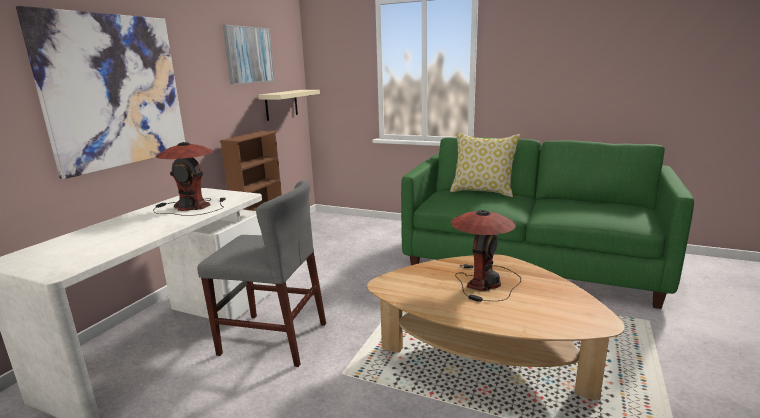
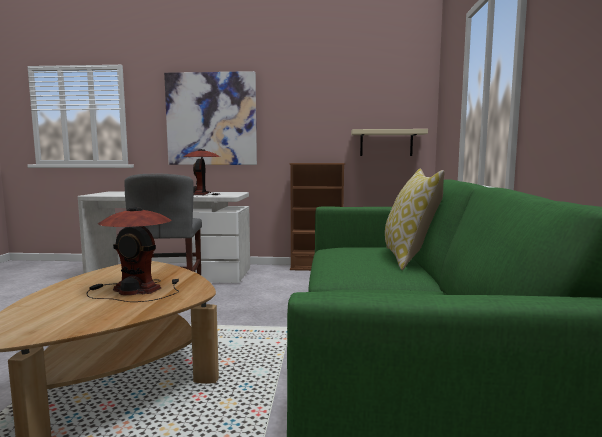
camera: 70 degrees right, 10 degrees down
picture [222,25,275,85] -> none

